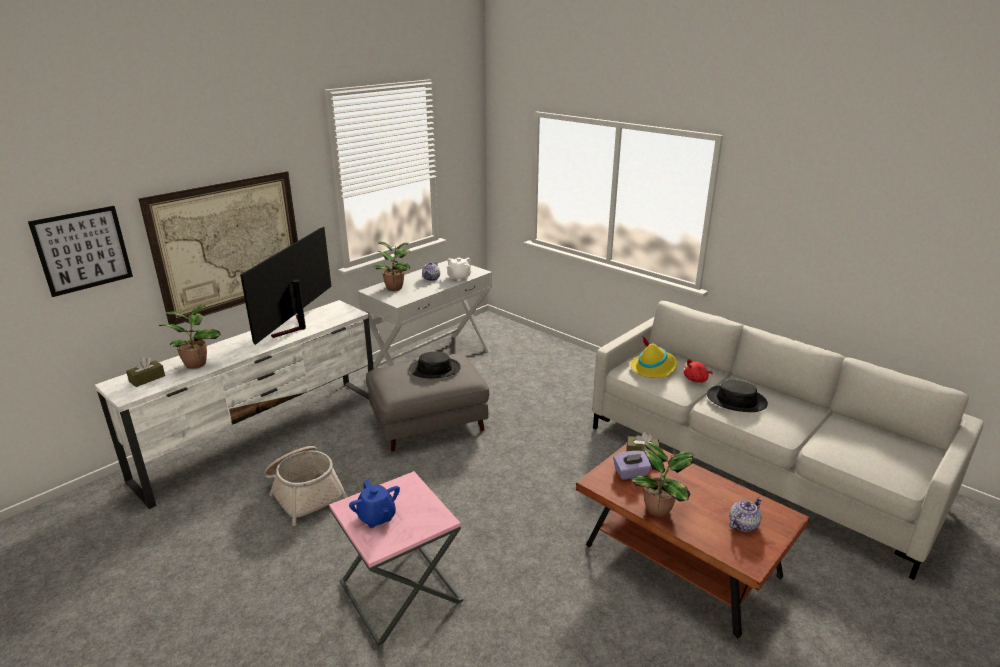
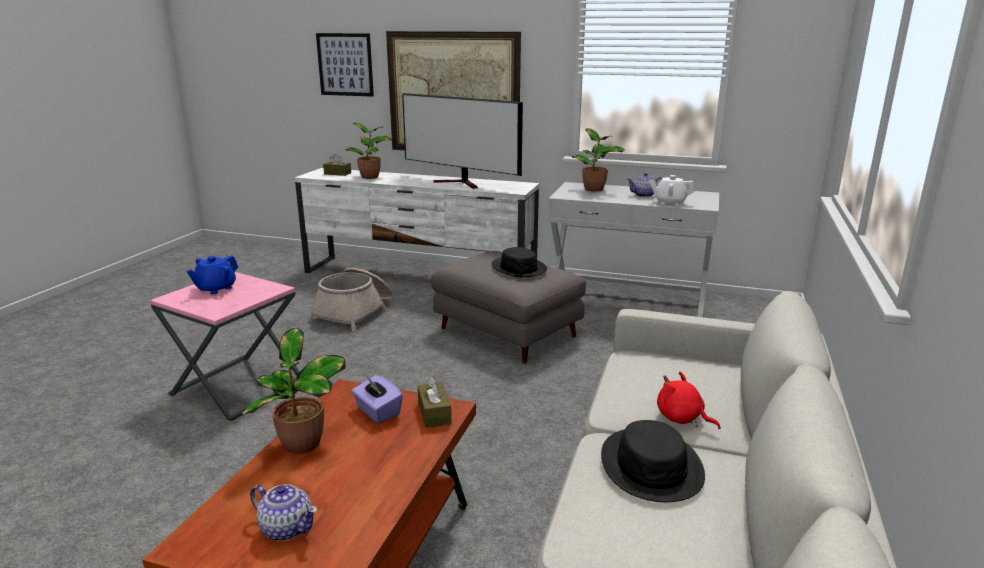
camera: 65 degrees right, 5 degrees down
television [240,227,332,345] -> television turned 135 degrees counterclockwise [402,93,523,189]
yellow hat [630,336,677,378] -> none

